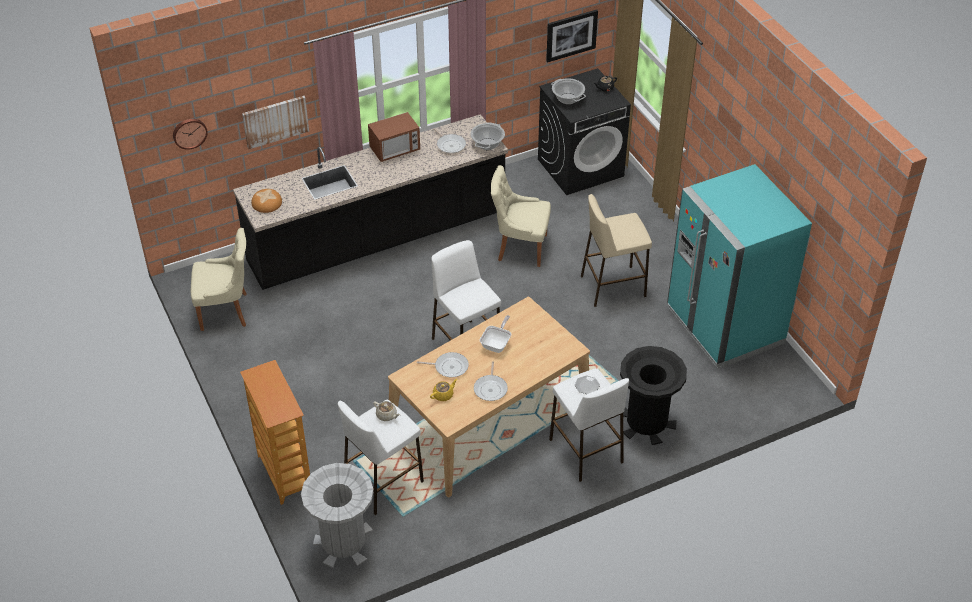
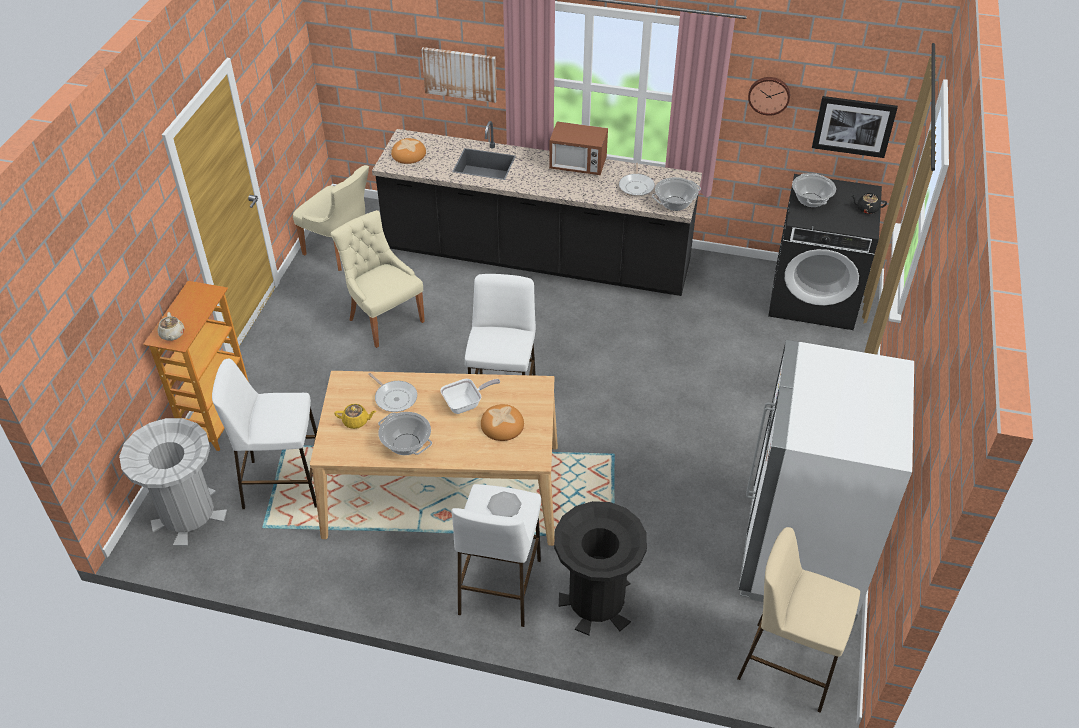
camera: 40 degrees right, 0 degrees up
wall clock [173,119,208,150] -> wall clock moved to [748,77,790,116]
beige teapot [373,401,400,421] -> beige teapot moved to [158,312,184,341]
frying pan [474,361,508,401] -> cooking pot [378,412,432,455]
beige chair [491,165,551,267] -> beige chair moved to [331,210,425,348]
beige stool [581,194,652,307] -> beige stool moved to [737,527,860,713]
turquoise fridge [667,164,812,368] -> white fridge [739,340,914,621]
none -> bread [481,404,524,441]

